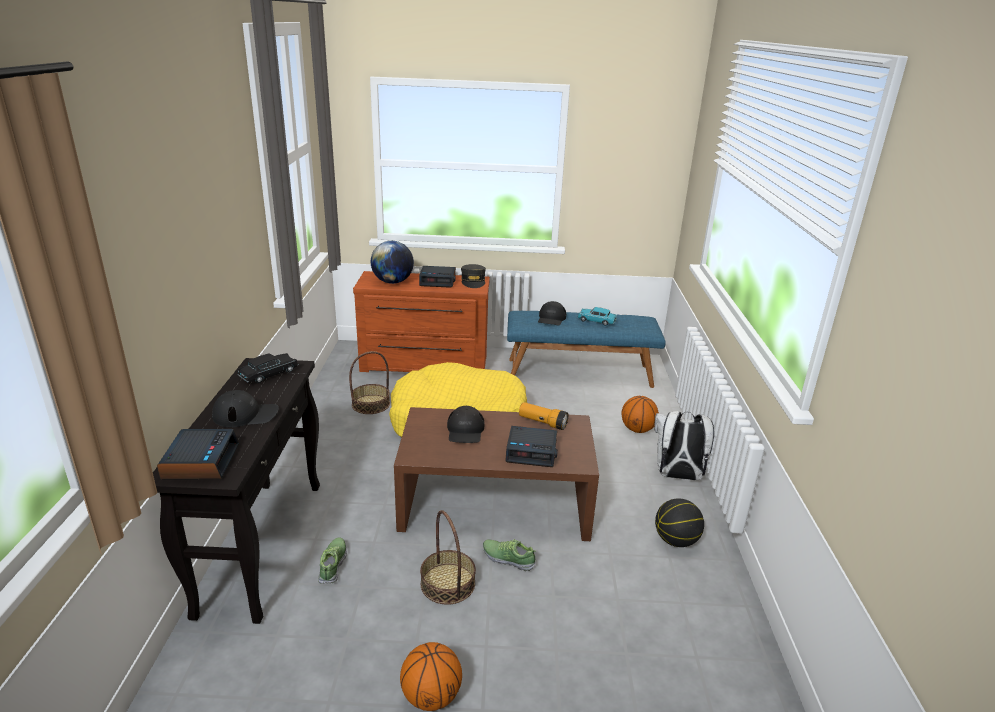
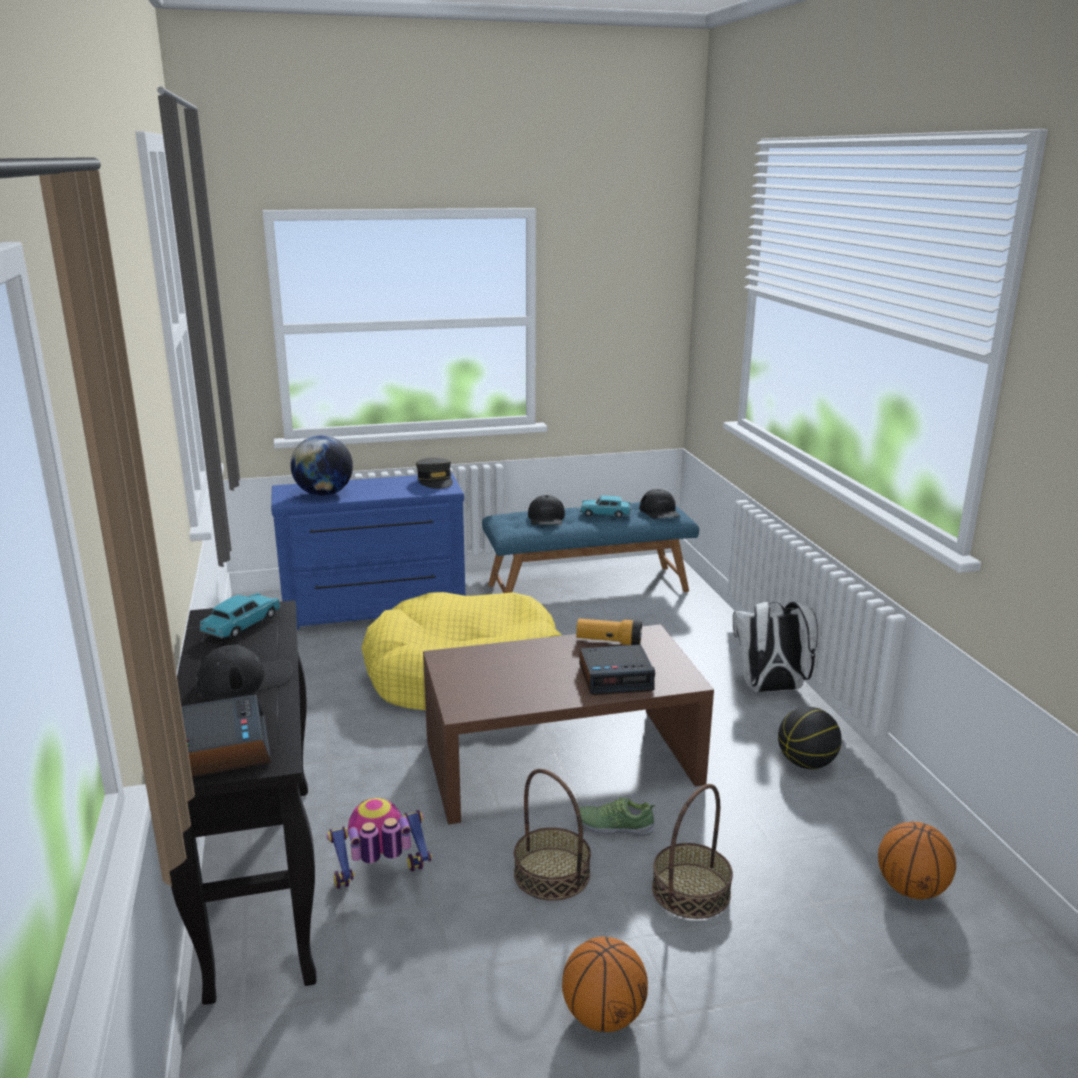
camera: 15 degrees left, 5 degrees down
black toy car [238,353,299,383] -> turquoise toy car [199,593,281,638]
shoe [318,538,347,584] -> toy robot [326,798,432,889]
basket [349,351,390,414] -> basket moved to [652,784,733,919]
brown dresser [353,271,490,372] -> blue dresser [271,473,465,630]
alarm clock [419,266,456,288] -> none
black cap [447,406,485,443] -> black cap moved to [639,489,680,519]
basketball [621,396,659,433] -> basketball moved to [878,822,956,900]

